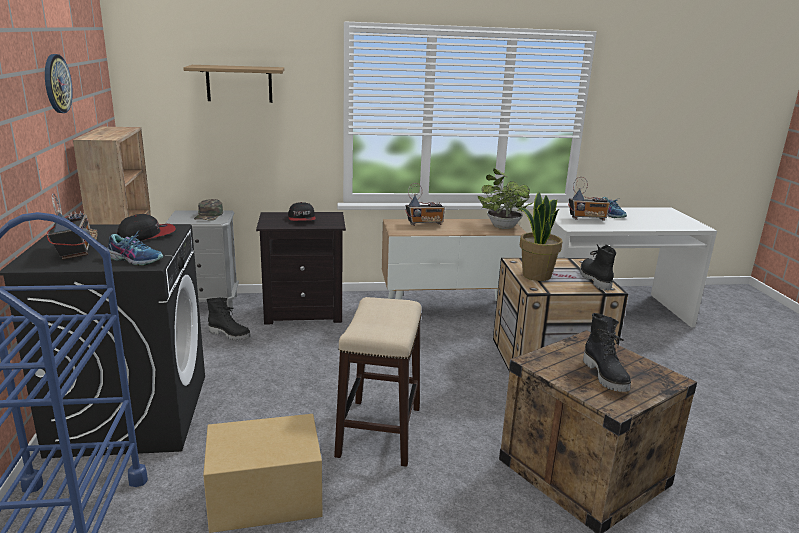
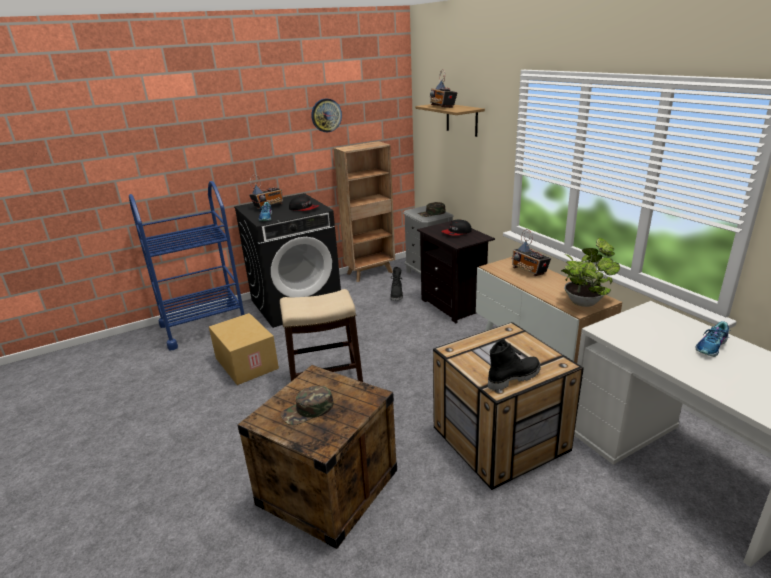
camera: 70 degrees right, 5 degrees up
potted plant [517,192,563,281] -> none
radio [568,177,610,221] -> radio moved to [430,69,458,108]
black boot [583,313,631,392] -> green cap [280,386,333,425]

